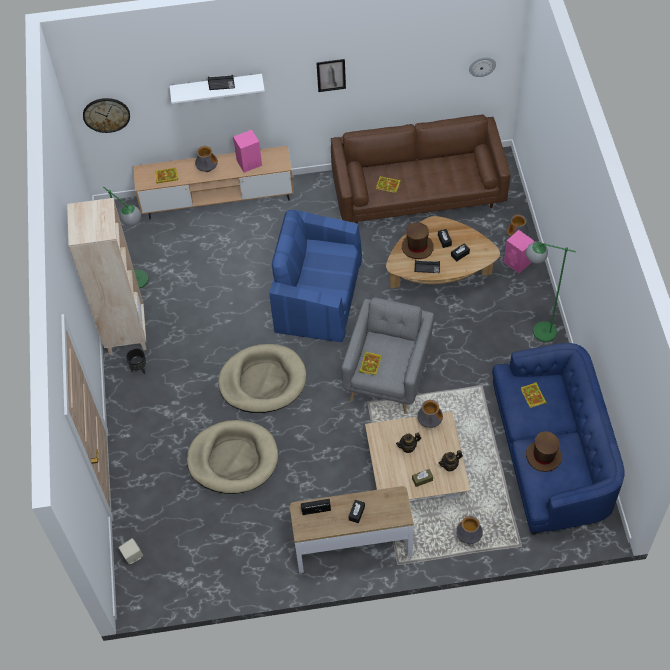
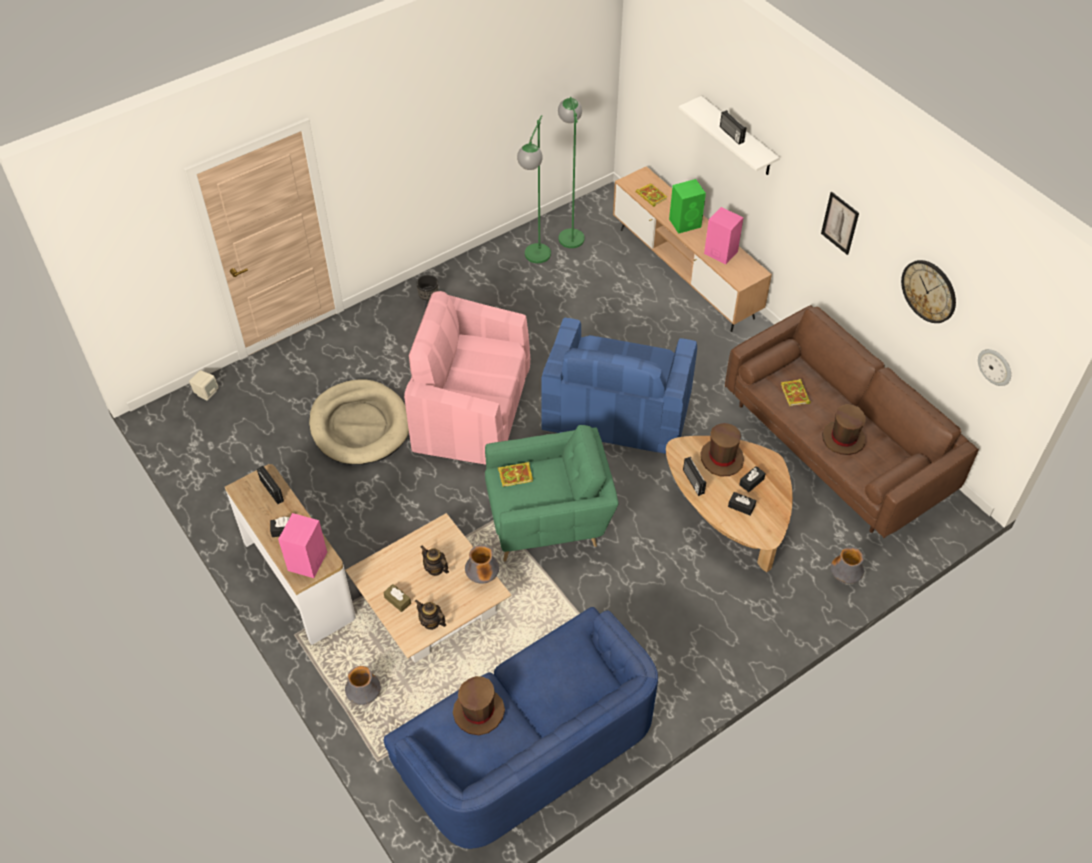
camera: 60 degrees right, 5 degrees down
beige bookcase [67,198,146,355] -> none
wall clock [83,98,130,133] -> wall clock moved to [901,260,956,323]
vase [195,146,218,172] -> green speaker [669,179,706,234]
beige dog bed [218,344,306,413] -> pink armchair [404,291,530,465]
blue armchair [269,210,362,342] -> blue armchair turned 150 degrees counterclockwise [541,318,697,454]
grey armchair [341,297,434,414] -> green armchair [485,425,619,562]
pink speaker [504,230,535,273] -> pink speaker moved to [278,513,327,578]
book [521,382,547,408] -> none
green floor lamp [526,242,576,342] -> green floor lamp moved to [558,97,585,248]
none -> brown hat [822,404,866,455]

